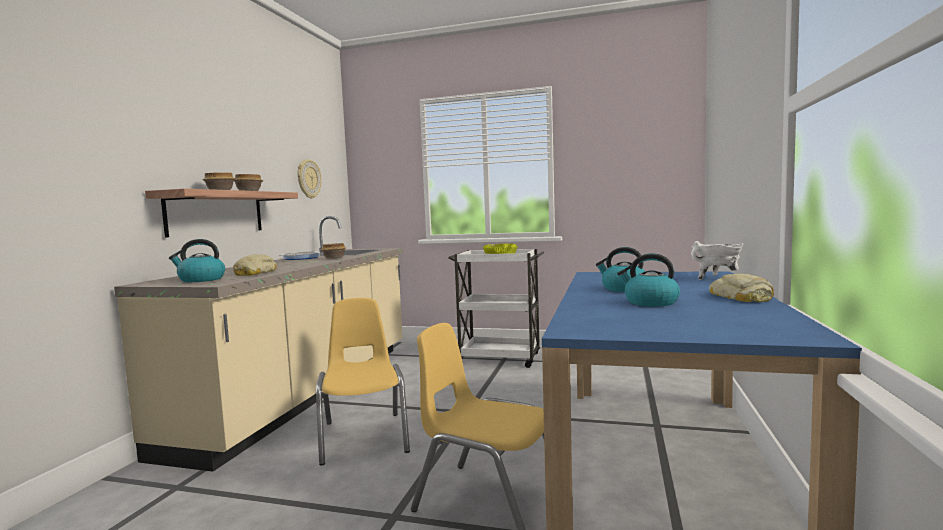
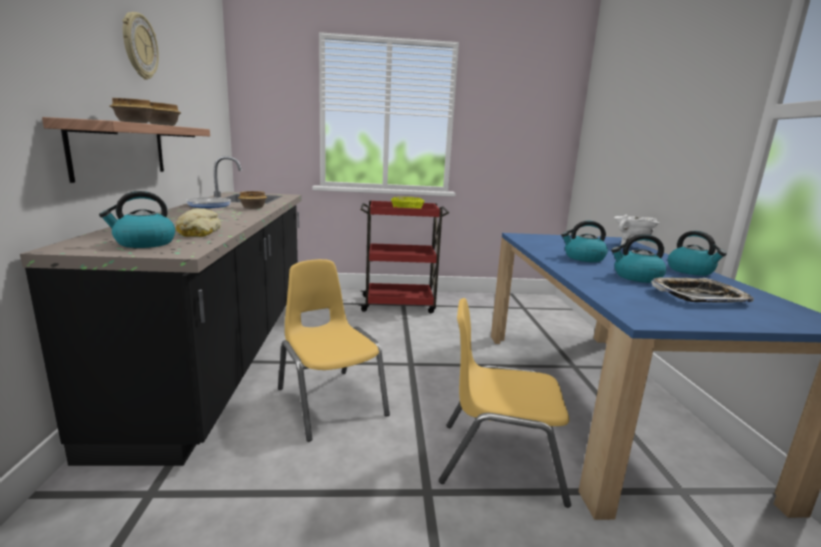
camera: 20 degrees left, 10 degrees up
beige counter [114,216,403,472] -> black counter [20,156,302,466]
wall clock [298,159,322,199] -> wall clock moved to [122,12,159,80]
white cart [448,249,544,368] -> red cart [358,200,449,313]
bread [709,274,774,302] -> kettle [668,231,727,276]
none -> tray [651,277,754,303]

